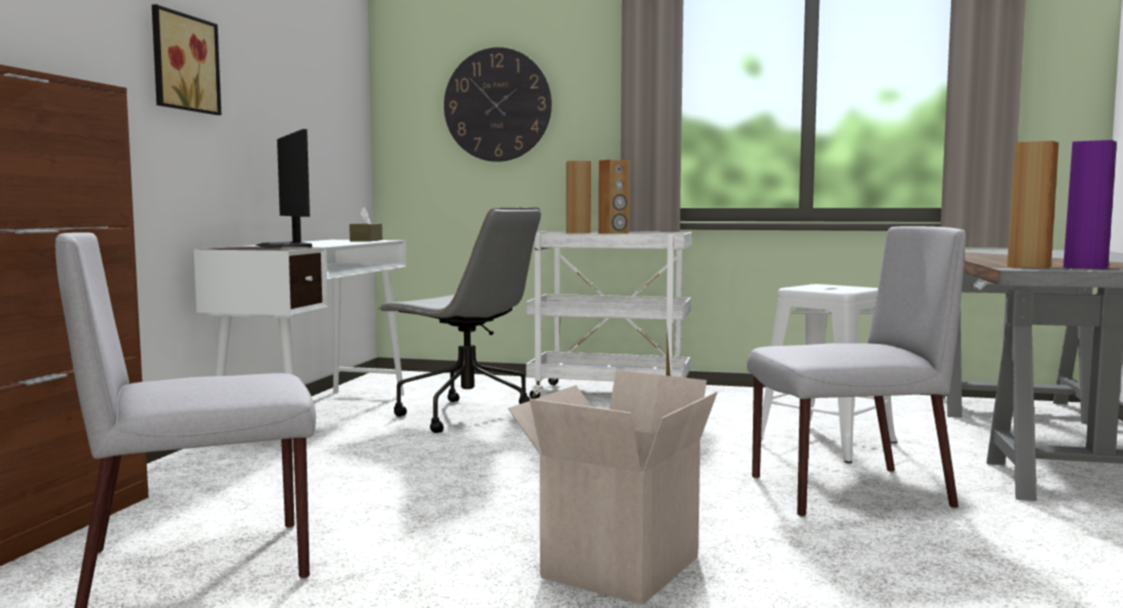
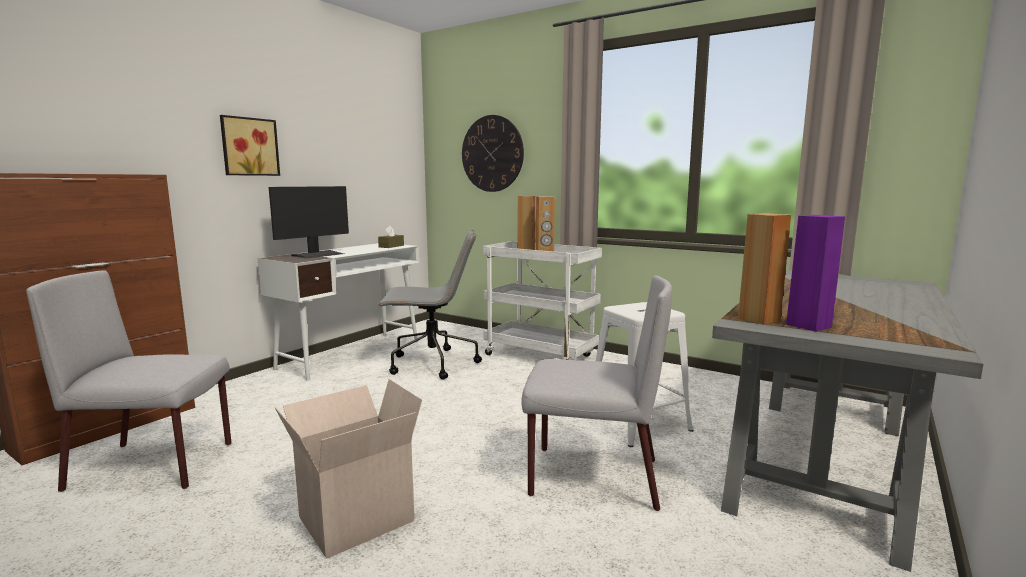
camera: 20 degrees right, 5 degrees up
monitor [256,129,312,248] -> monitor turned 135 degrees counterclockwise [269,186,349,259]
grey office chair [378,207,541,433] -> grey office chair turned 60 degrees counterclockwise [378,230,482,379]

